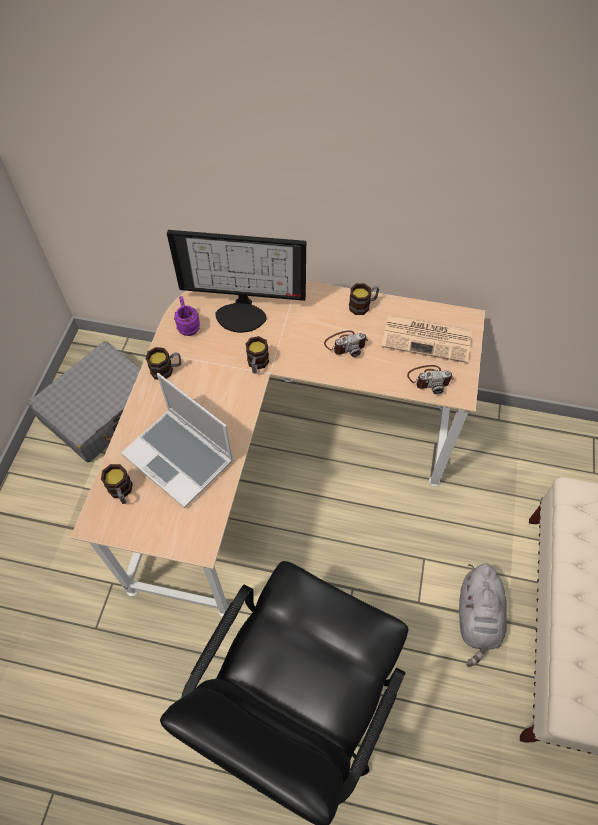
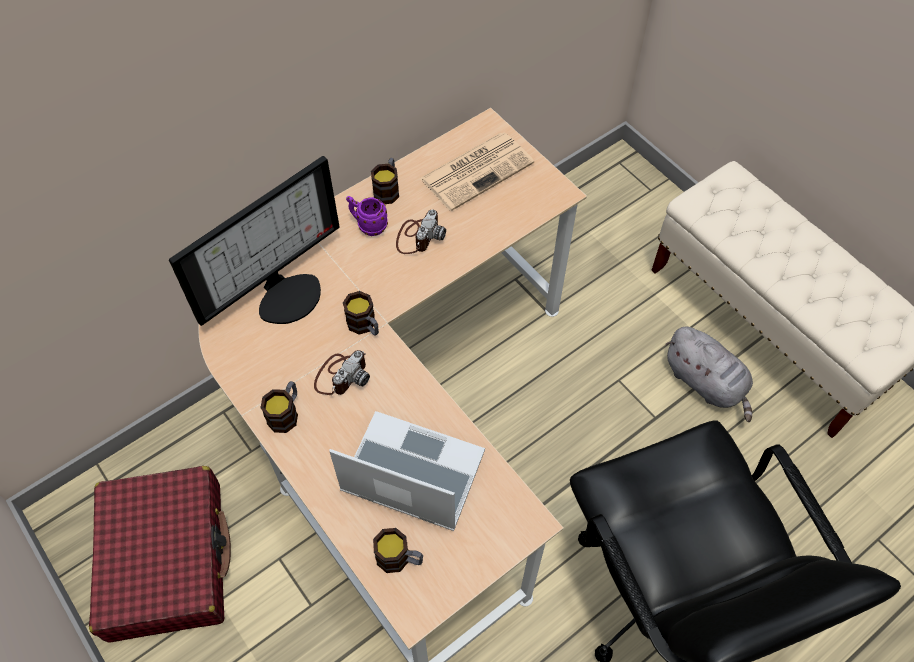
camera: 50 degrees left, 0 degrees up
grey suitcase [28,341,141,462] -> red suitcase [89,466,231,643]
laptop [121,373,233,508] -> laptop turned 150 degrees counterclockwise [329,411,485,531]
purple mug [174,296,200,336] -> purple mug moved to [346,196,388,236]
camera [407,365,453,394] -> camera moved to [314,350,370,395]

